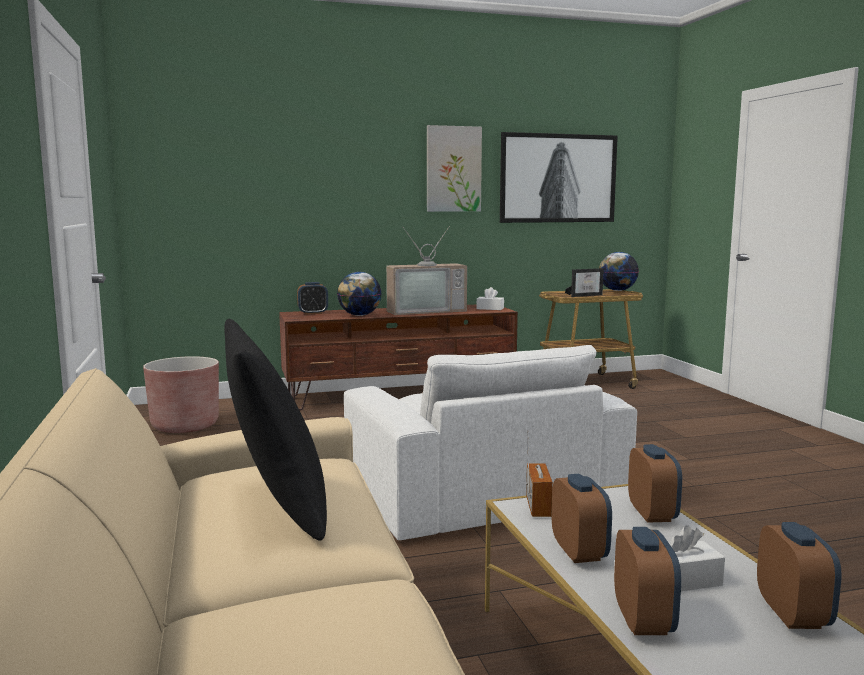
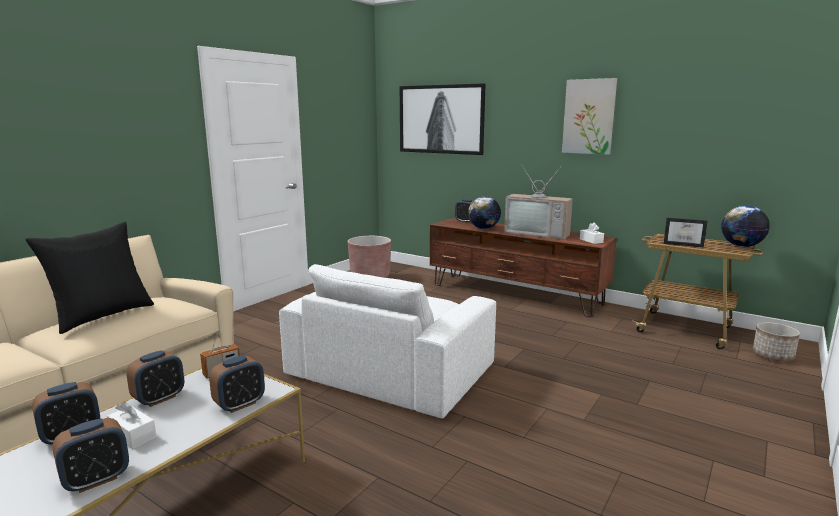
camera: 50 degrees right, 5 degrees up
picture [500,132,618,223] -> picture moved to [400,83,485,155]
none -> planter [753,322,800,361]

